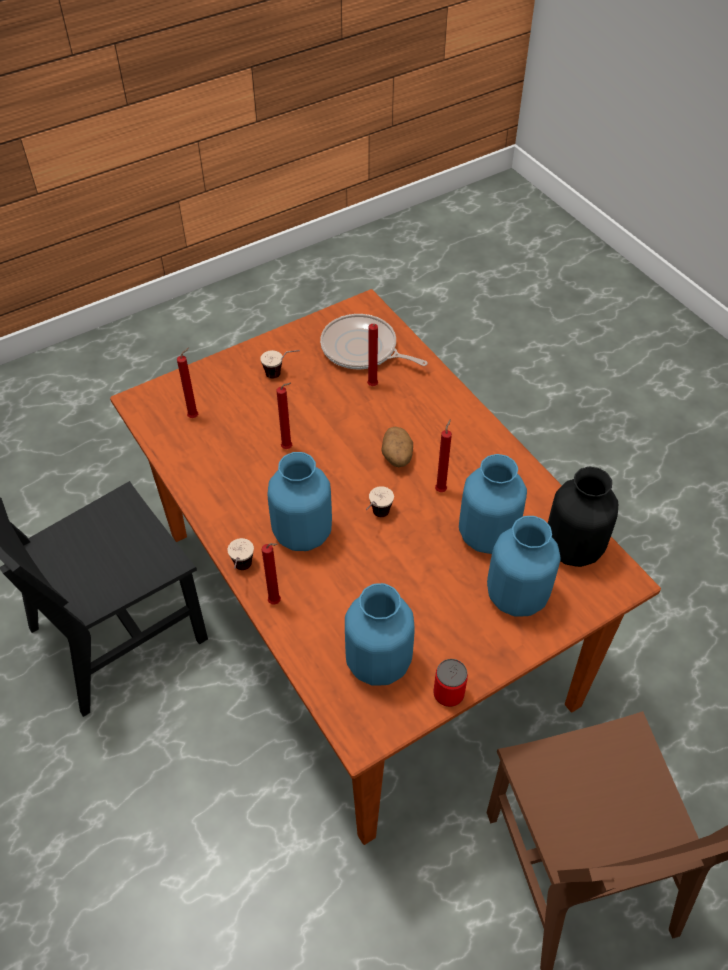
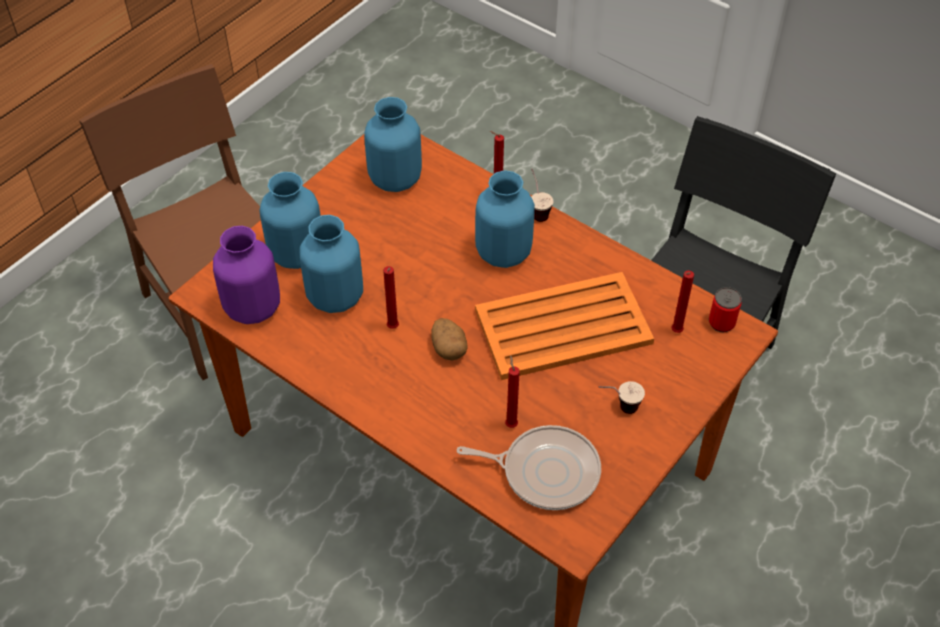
camera: 160 degrees right, 0 degrees up
red candle [276,383,292,449] -> orange tray [475,272,654,380]
cup [366,486,394,517] -> none
can [433,659,468,707] -> can moved to [709,287,742,332]
black vase [548,467,618,567] -> purple vase [213,226,280,324]

